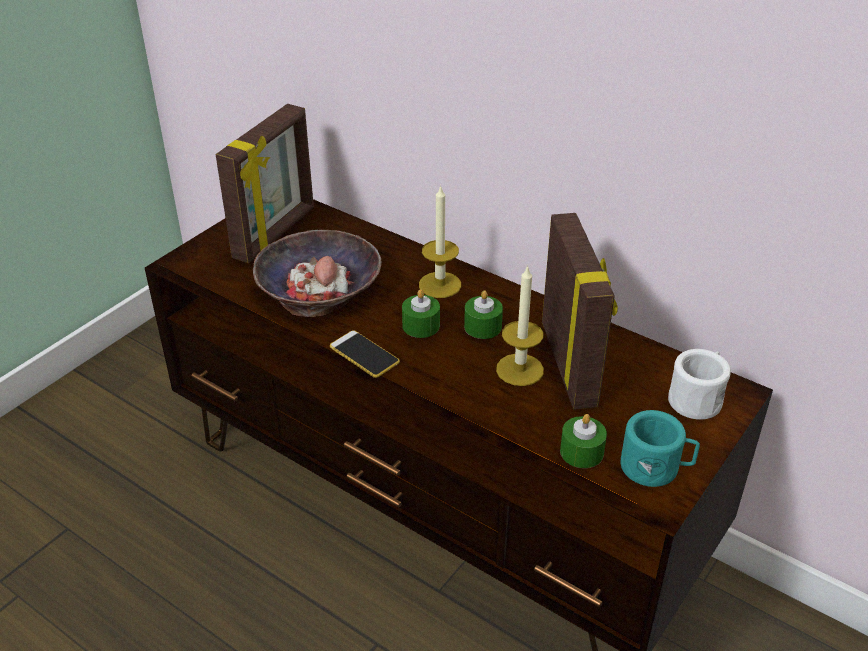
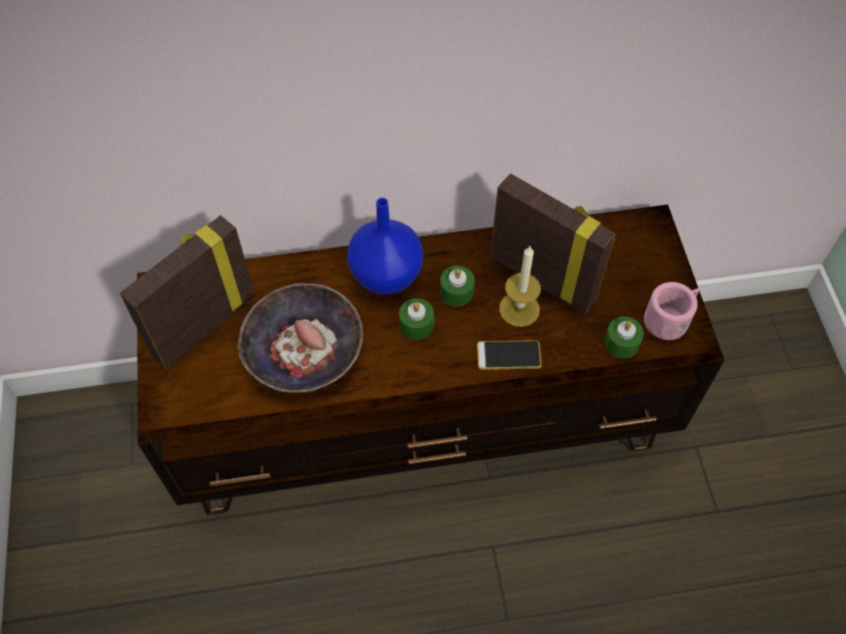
camera: 45 degrees left, 20 degrees up
picture frame [216,104,314,263] -> picture frame turned 120 degrees counterclockwise [120,215,255,369]
phone [330,330,400,378] -> phone moved to [477,340,542,370]
candle [419,185,461,298] -> blue vase [347,198,423,295]
turquoise mug [621,410,700,487] -> pink mug [644,282,699,340]
white mug [668,349,731,420] -> none

